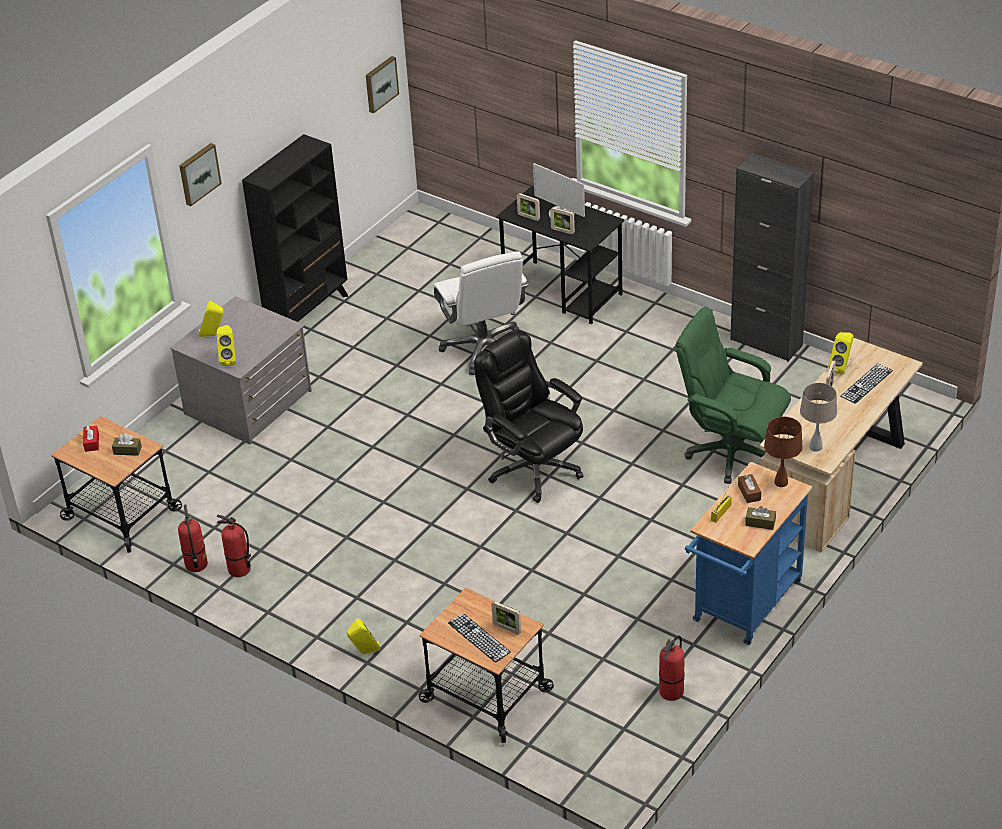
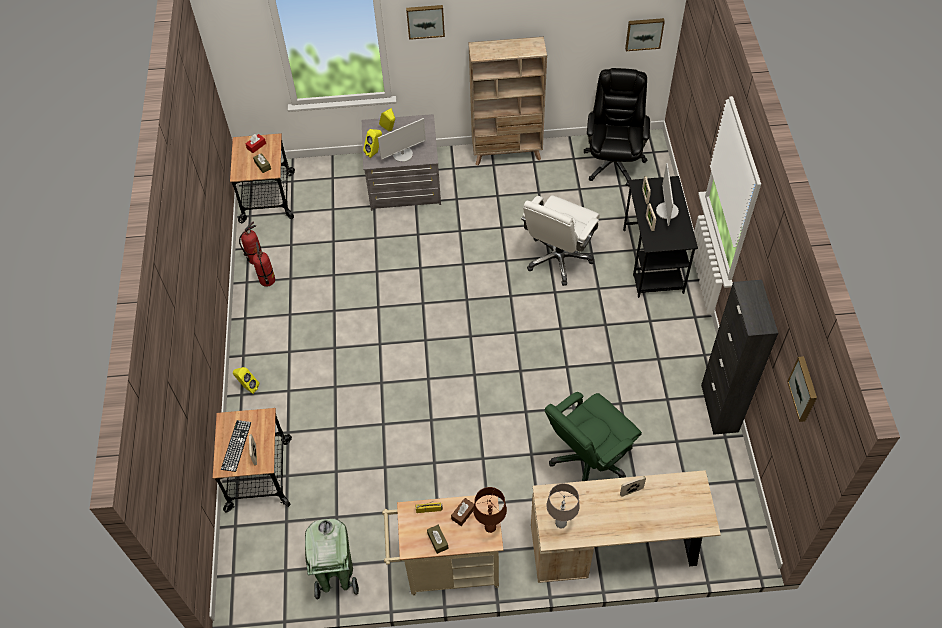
camera: 50 degrees right, 15 degrees up
black bookcase [242,134,348,322] -> beige bookcase [468,37,547,166]
black office chair [474,330,583,503] -> black office chair moved to [584,68,650,187]
fire extinguisher [659,635,685,701] -> green trash can [305,518,359,600]
green office chair [675,307,791,484] -> green office chair turned 120 degrees counterclockwise [545,392,642,481]
blue cart [685,462,812,645] -> beige cart [382,495,503,596]
yellow speaker [828,332,854,374] -> none
keyboard [840,363,893,404] -> none
none -> monitor [378,118,426,162]
none -> picture [787,356,817,422]

